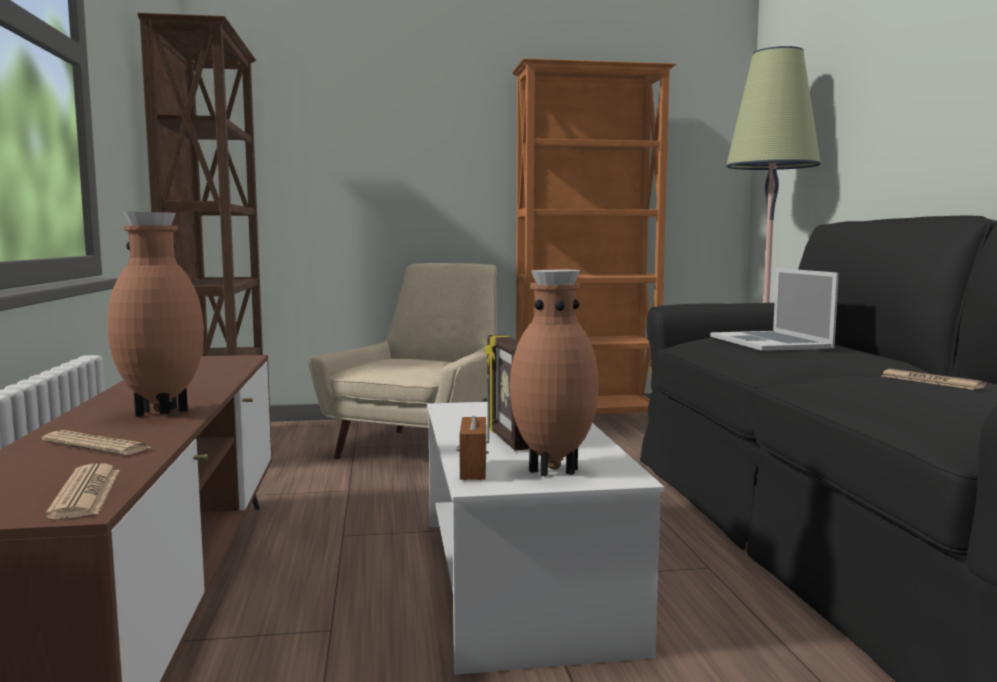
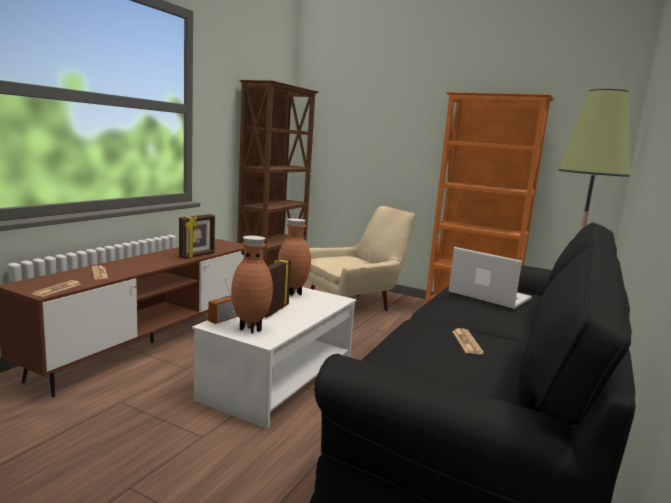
camera: 35 degrees right, 5 degrees up
brown vase [107,212,204,417] -> brown vase moved to [277,218,311,295]
laptop [710,268,839,351] -> laptop turned 105 degrees clockwise [449,247,532,309]
none -> picture frame [179,214,215,259]

